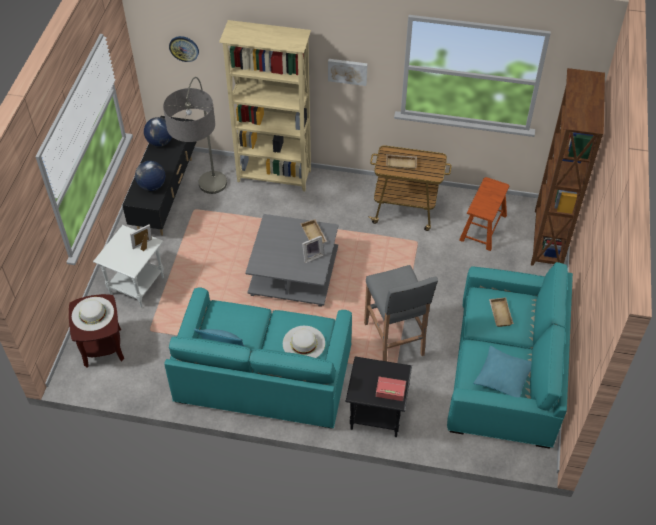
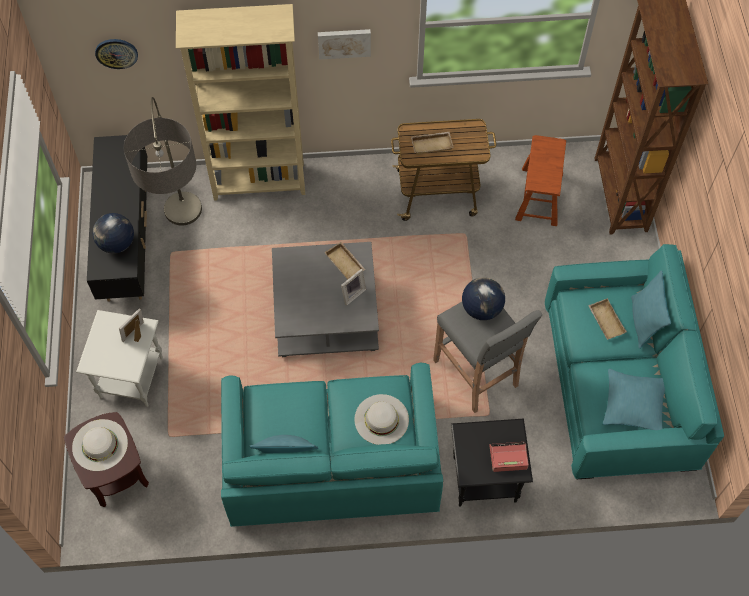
camera: 15 degrees left, 10 degrees up
globe [144,117,172,146] -> globe moved to [462,277,505,320]
none -> turquoise pillow [631,270,671,349]

